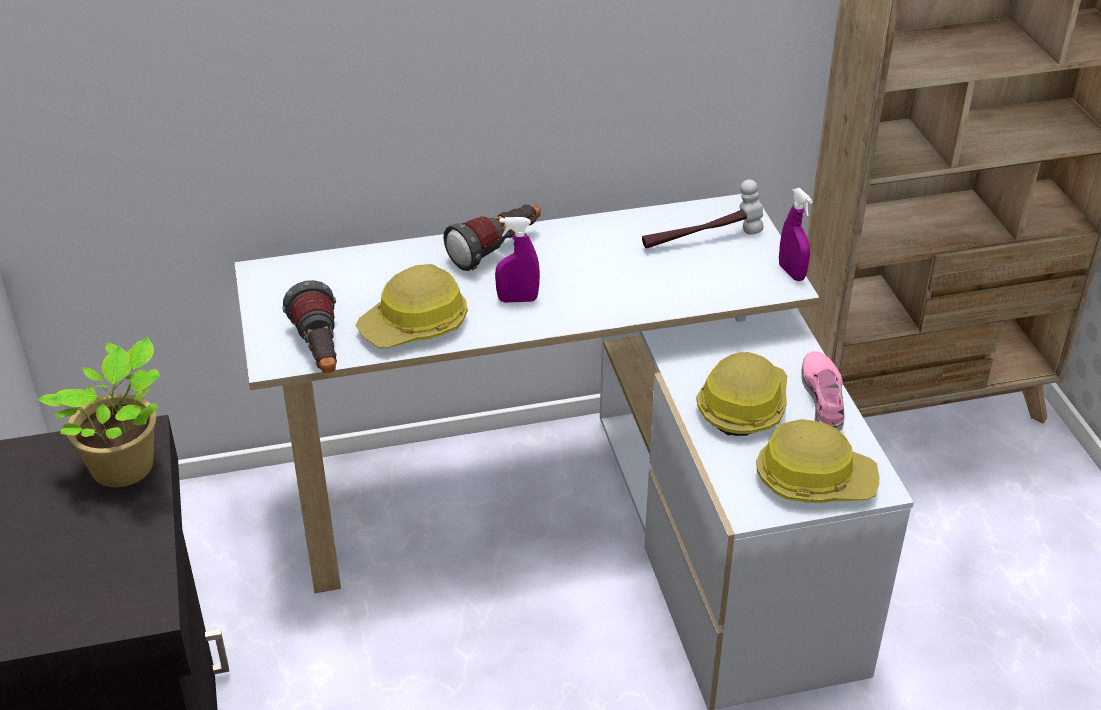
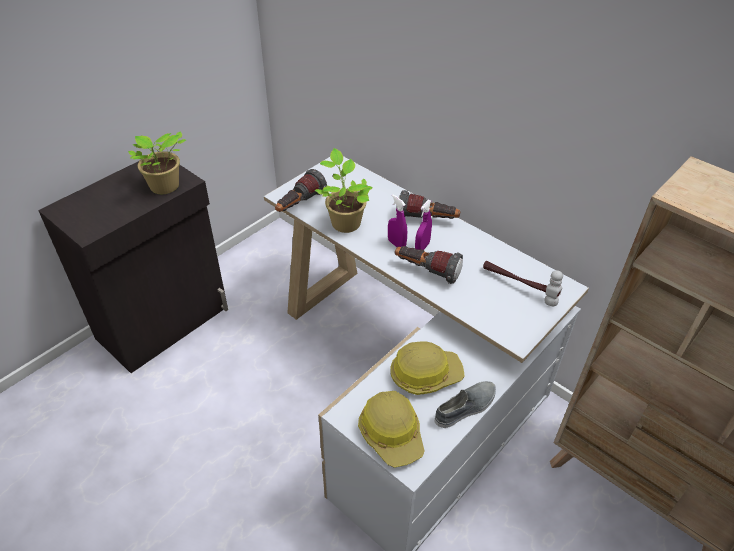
camera: 55 degrees right, 5 degrees up
hard hat [356,264,468,348] -> potted plant [315,148,373,233]
purple spray bottle [779,188,813,281] -> purple spray bottle moved to [415,200,432,250]
pink shoe [801,351,844,431] -> grey shoe [435,381,496,428]
none -> flashlight [395,246,463,284]

